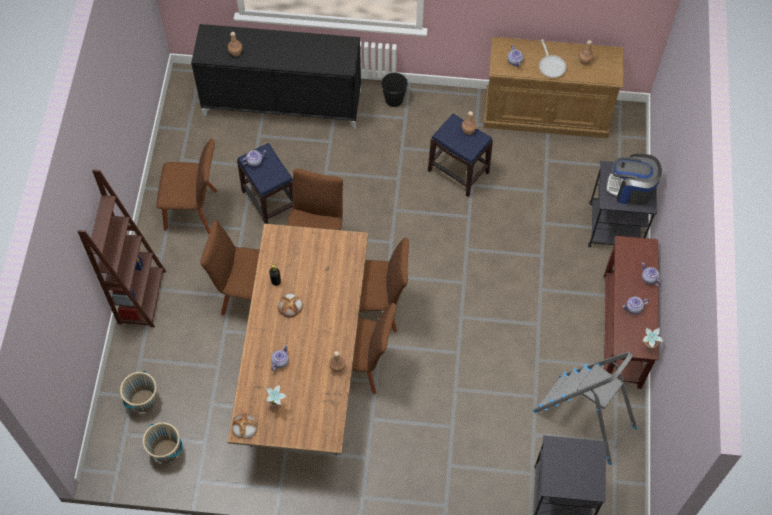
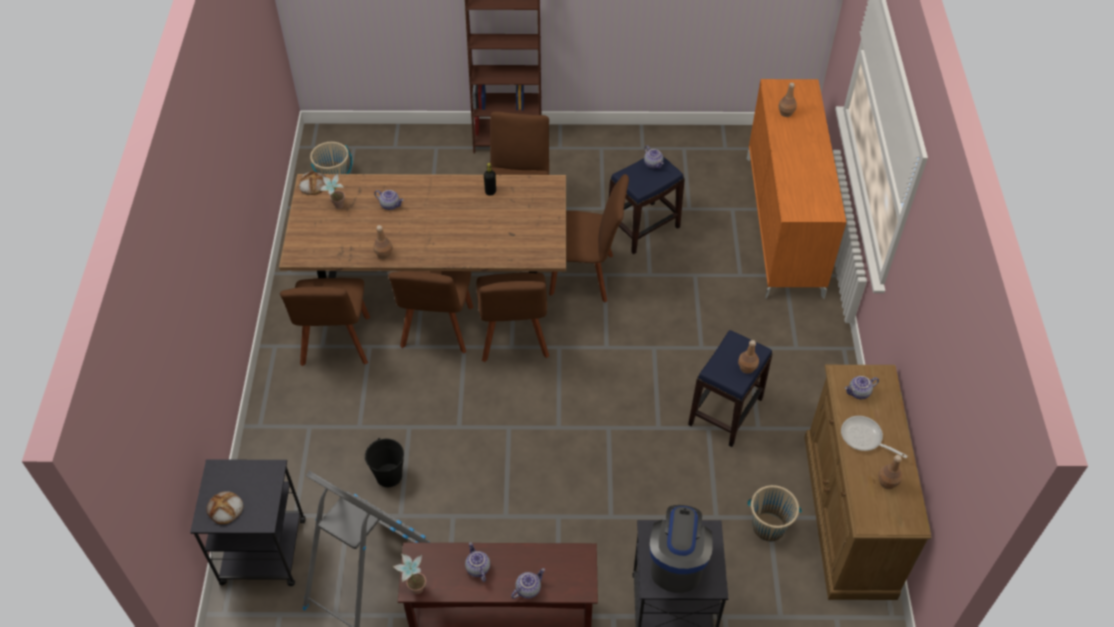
camera: 85 degrees right, 10 degrees down
beige bucket [120,371,157,412] -> beige bucket moved to [748,485,802,541]
brown chair [156,139,217,234] -> brown chair moved to [280,278,370,366]
black dresser [191,24,361,129] -> orange dresser [747,79,846,299]
bread [277,294,303,318] -> bread moved to [206,491,243,524]
black bucket [381,73,408,107] -> black bucket moved to [365,438,404,487]
frying pan [539,39,566,78] -> frying pan turned 60 degrees clockwise [841,416,907,458]

